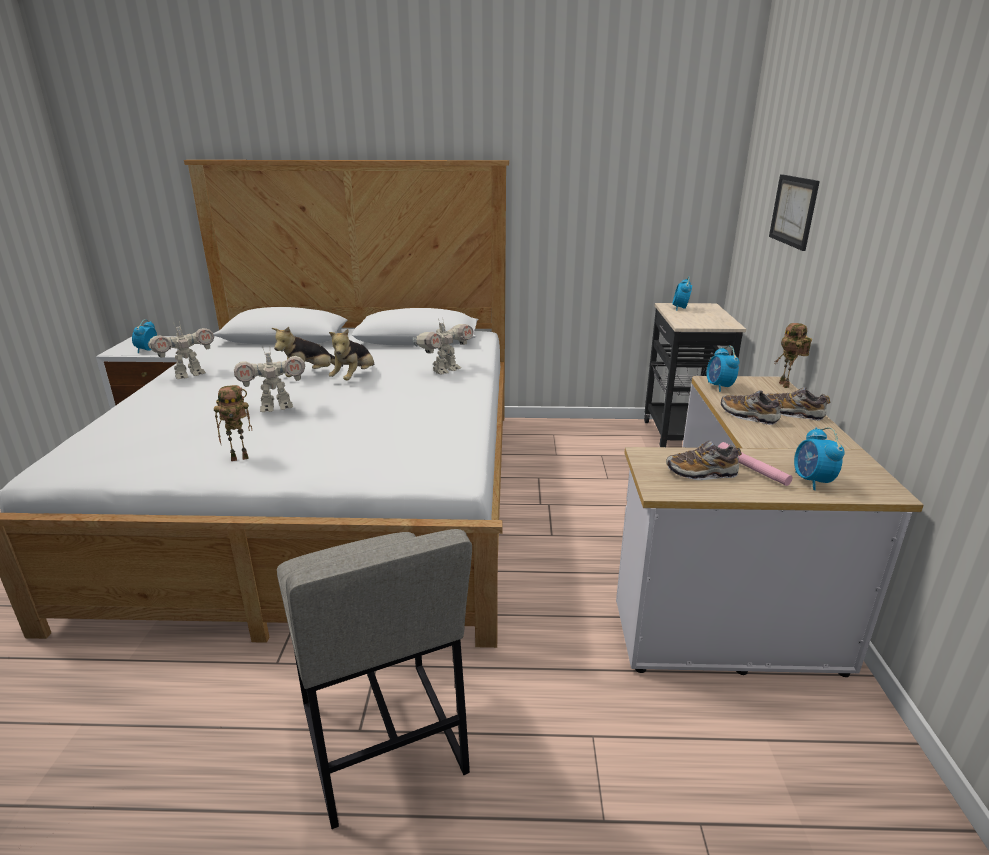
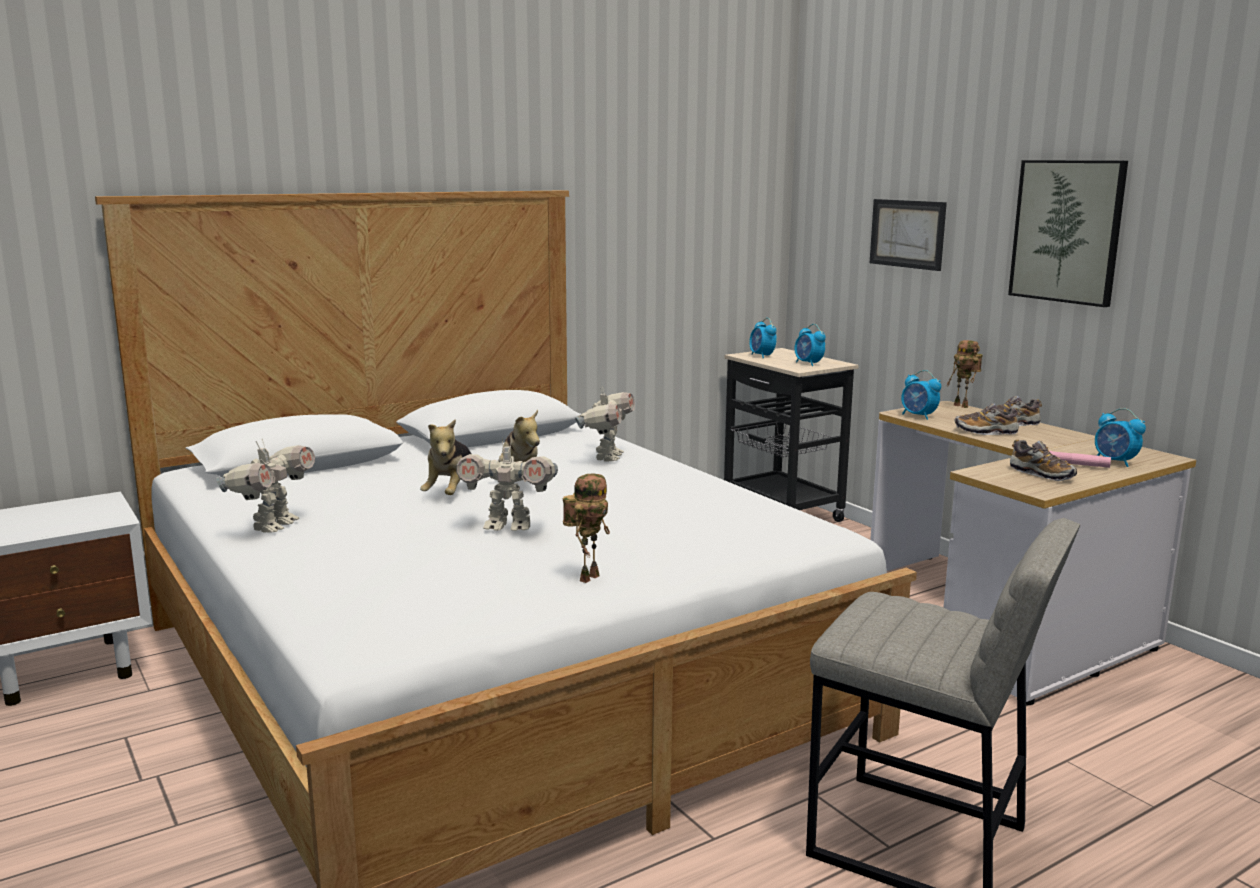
camera: 35 degrees left, 10 degrees down
alarm clock [132,319,157,353] -> alarm clock moved to [795,324,826,366]
toy robot [234,349,305,412] -> toy robot turned 60 degrees clockwise [456,438,558,531]
shoe [666,440,742,480] -> shoe turned 90 degrees counterclockwise [1010,440,1077,481]
none -> picture [1008,160,1128,307]

